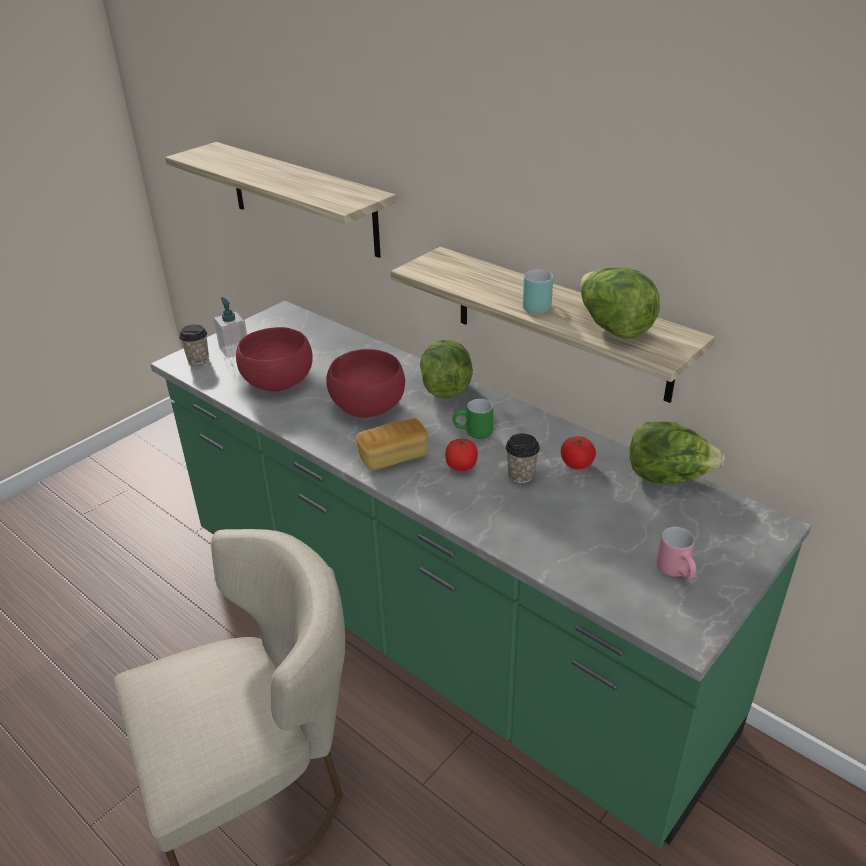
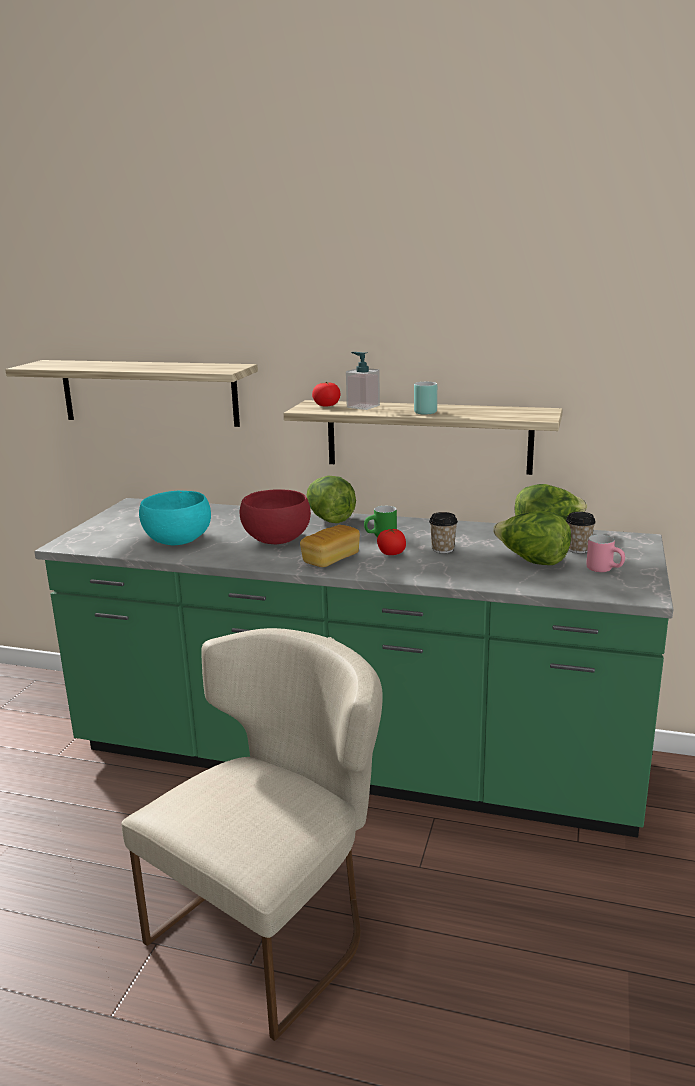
camera: 25 degrees left, 15 degrees down
cup [179,324,209,365] -> cup moved to [566,512,596,553]
soap dispenser [213,297,247,358] -> soap dispenser moved to [346,352,380,410]
red bowl [236,327,313,392] -> turquoise bowl [139,491,211,545]
tomato [561,436,596,469] -> tomato moved to [312,382,341,407]
lettuce [580,267,660,339] -> lettuce moved to [493,511,571,565]

